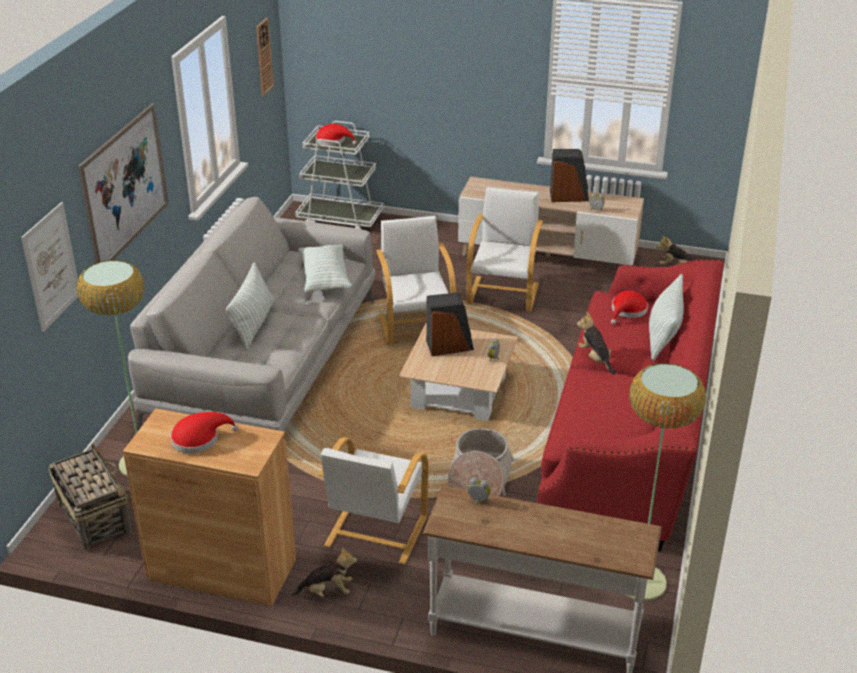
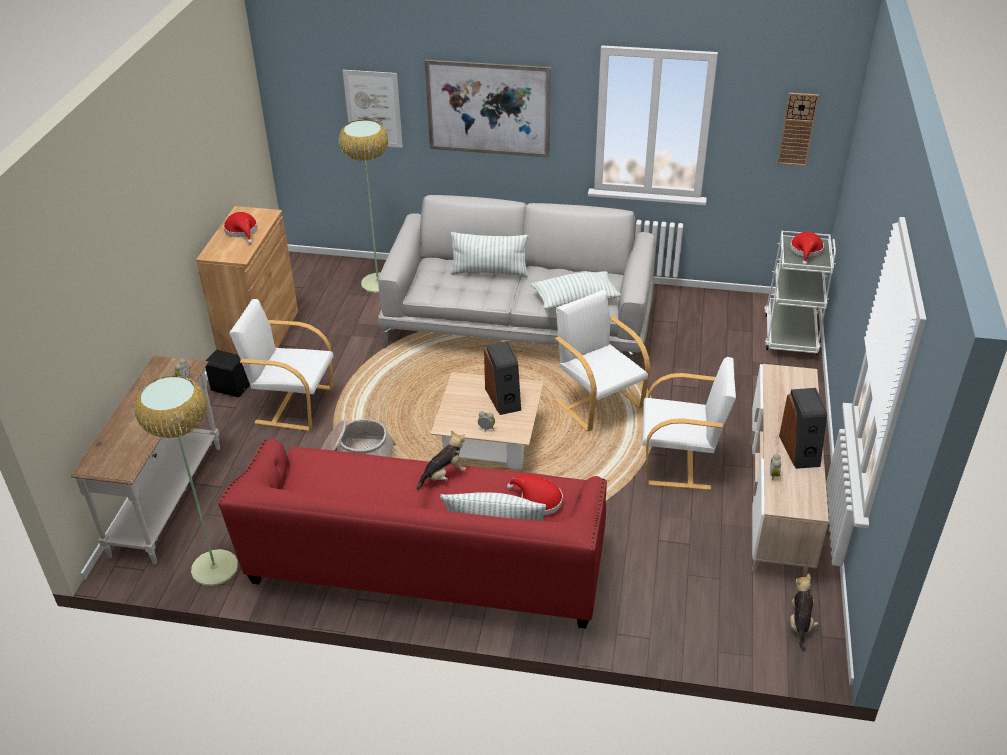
camera: 85 degrees right, 5 degrees up
basket [48,443,132,551] -> none
plush toy [292,547,357,597] -> black speaker [205,350,250,397]
white armchair [376,216,456,345] -> white armchair turned 105 degrees counterclockwise [554,290,650,432]

